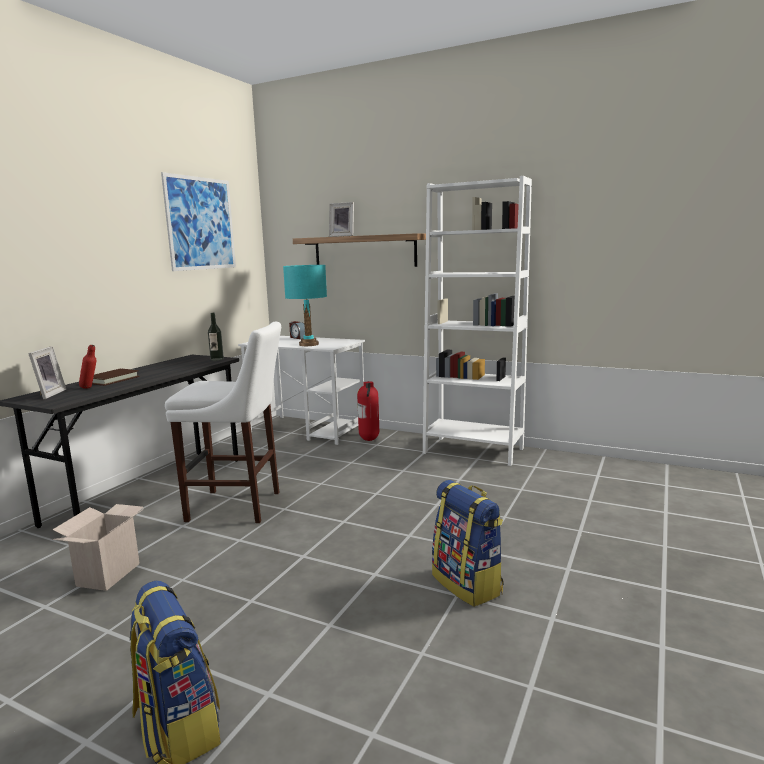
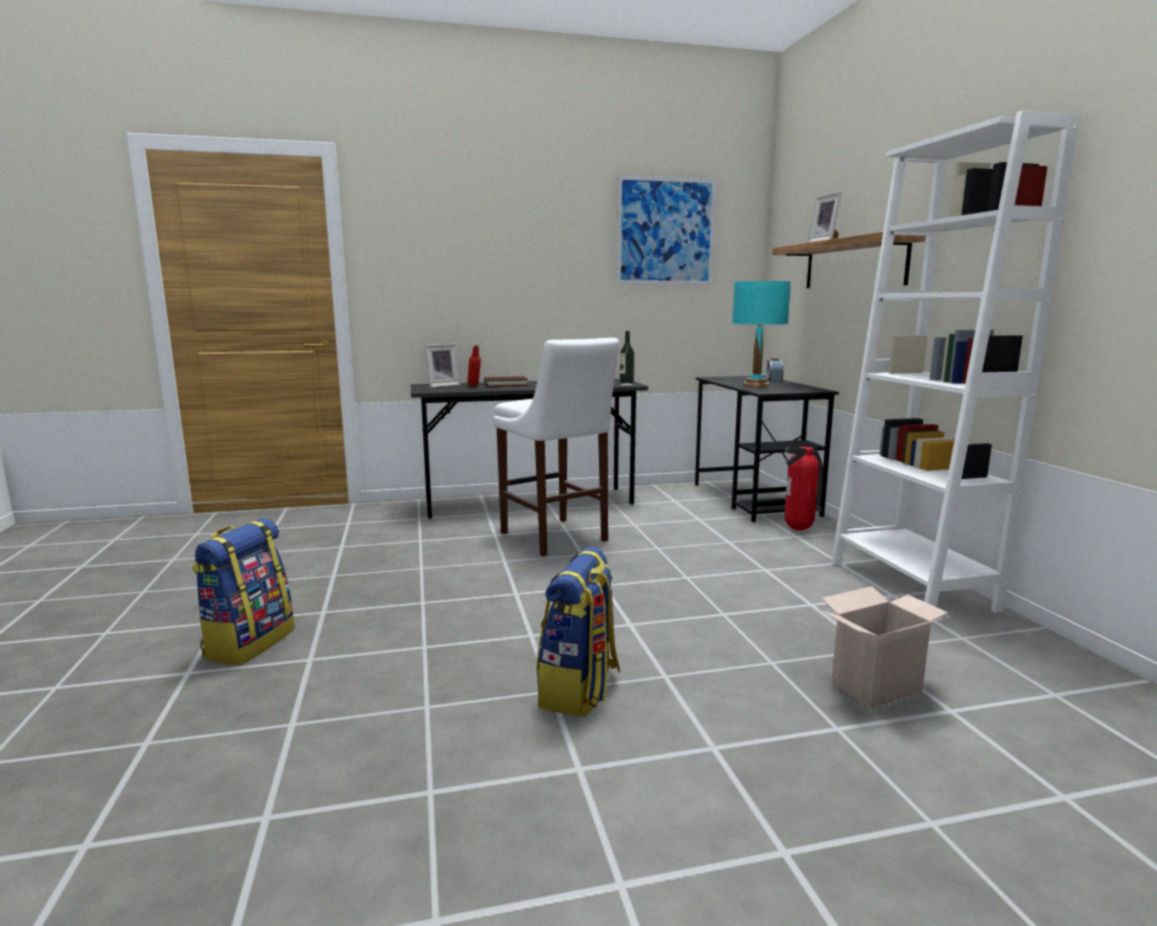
camera: 50 degrees right, 0 degrees up
cardboard box [52,504,143,591] -> cardboard box moved to [821,586,951,709]
white desk [238,336,365,445] -> black desk [695,376,839,522]

